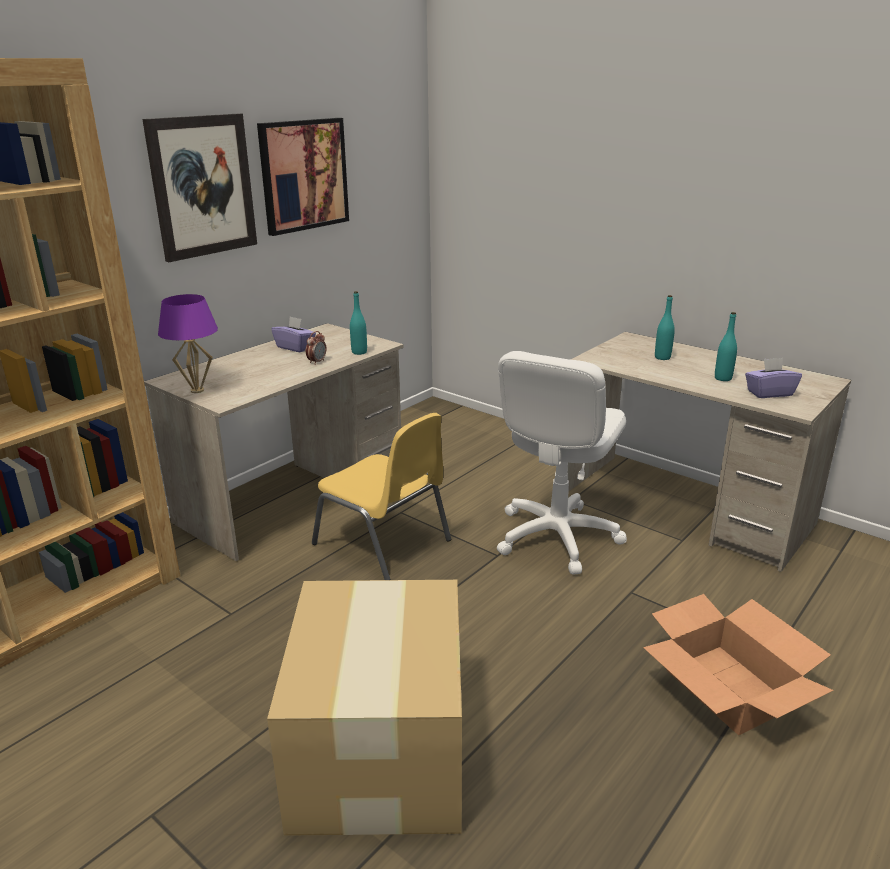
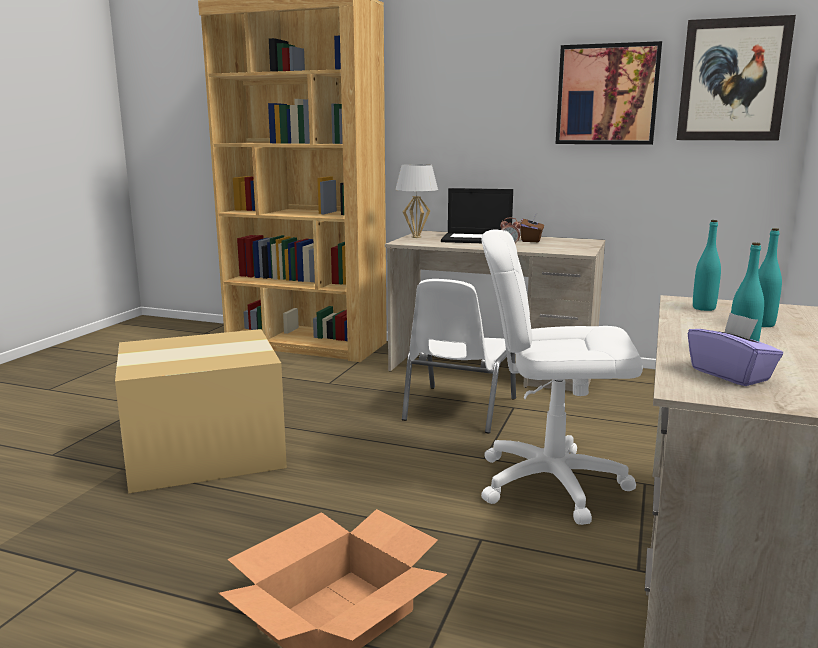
camera: 70 degrees right, 10 degrees down
picture [142,113,257,262] -> picture moved to [676,15,796,141]
purple table lamp [158,294,218,393] -> white table lamp [395,164,438,238]
purple tissue box [271,316,316,352] -> brown tissue box [520,214,544,242]
yellow chair [312,413,451,580] -> white chair [402,279,516,434]
turquoise bottle [350,291,367,355] -> turquoise bottle moved to [693,220,721,311]
none -> laptop [441,188,513,243]

